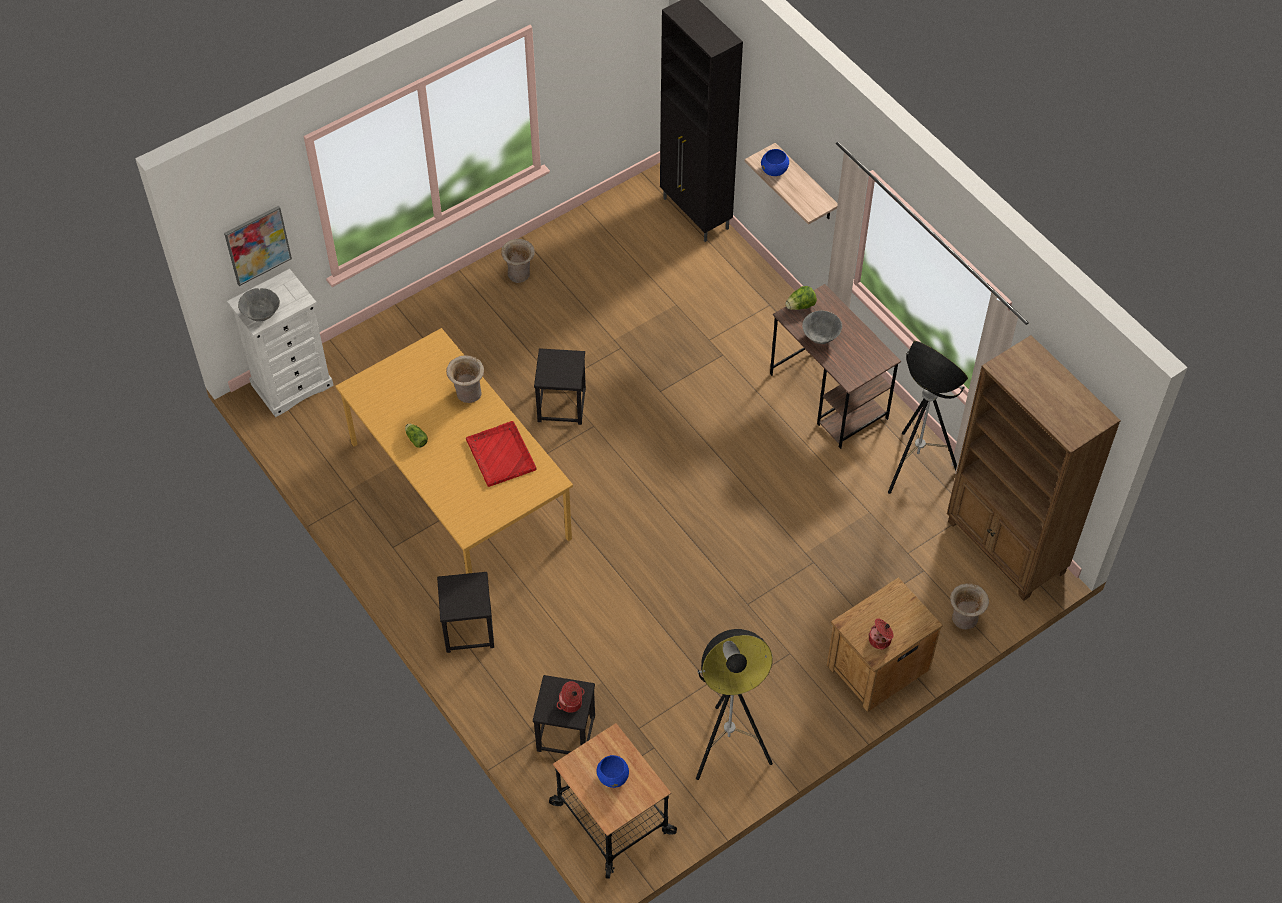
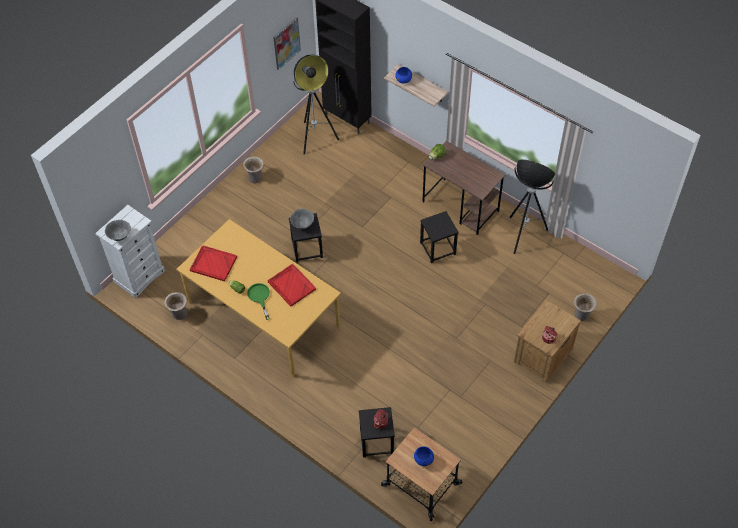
camera: 15 degrees left, 0 degrees up
picture [224,206,292,286] -> picture moved to [273,17,301,70]
black stool [437,572,494,653] -> black stool moved to [420,211,459,263]
beige vase [446,355,484,403] -> beige vase moved to [164,292,187,320]
floor lamp [696,629,773,780] -> floor lamp moved to [293,55,339,155]
grey bowl [802,310,842,344] -> grey bowl moved to [290,209,314,229]
brown bookcase [947,335,1121,601] -> none
none -> red tray [190,246,237,281]
none -> green frying pan [247,283,270,320]

